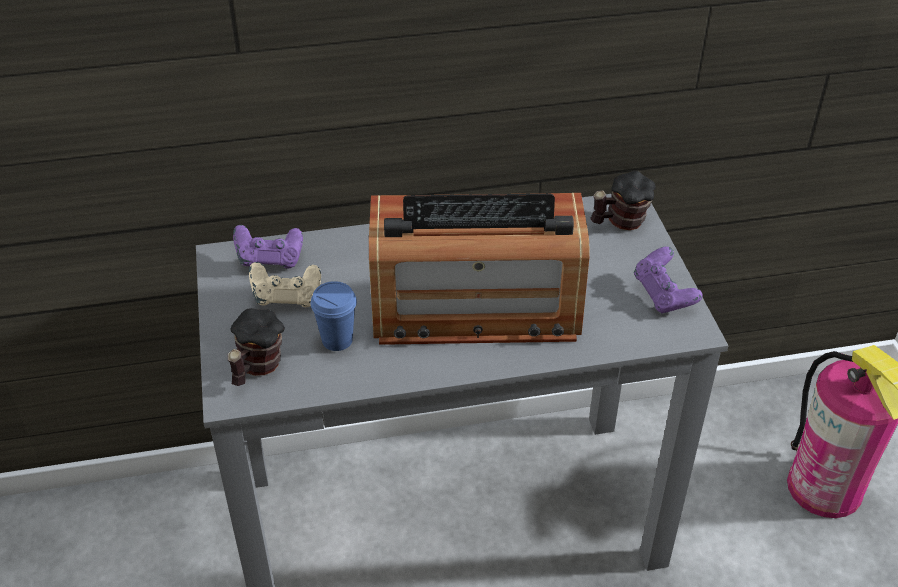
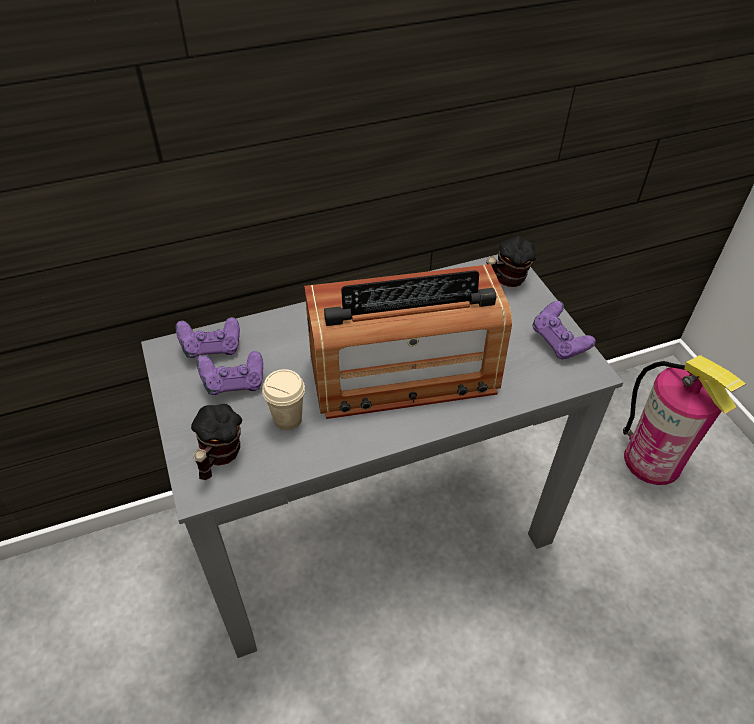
camera: 10 degrees left, 5 degrees up
beige game controller [249,262,321,307] -> purple game controller [197,351,263,395]
blue cup [311,281,357,351] -> beige cup [262,369,305,431]

